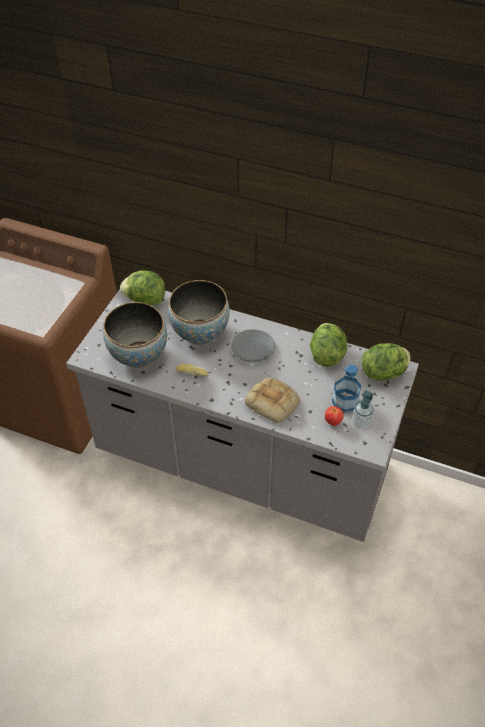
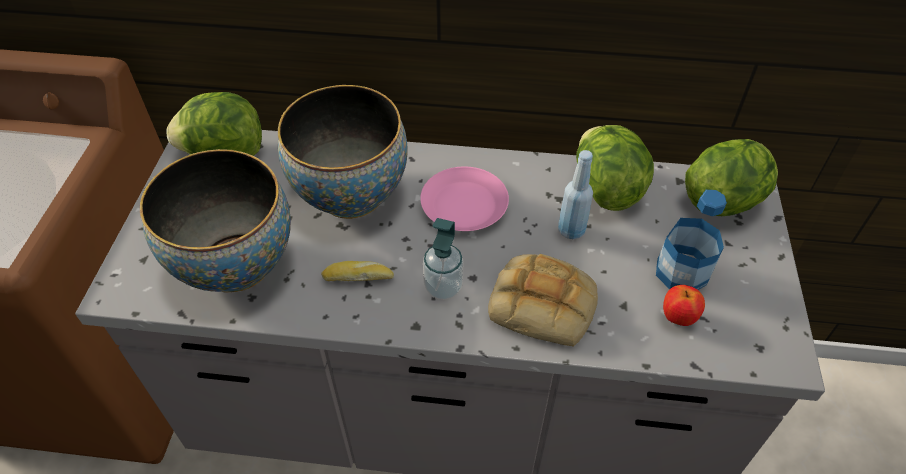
camera: 15 degrees left, 0 degrees up
grey plate [231,329,275,362] -> pink plate [420,166,509,231]
soap dispenser [352,390,374,429] -> soap dispenser moved to [423,218,463,300]
none -> blue bottle [558,150,593,239]

